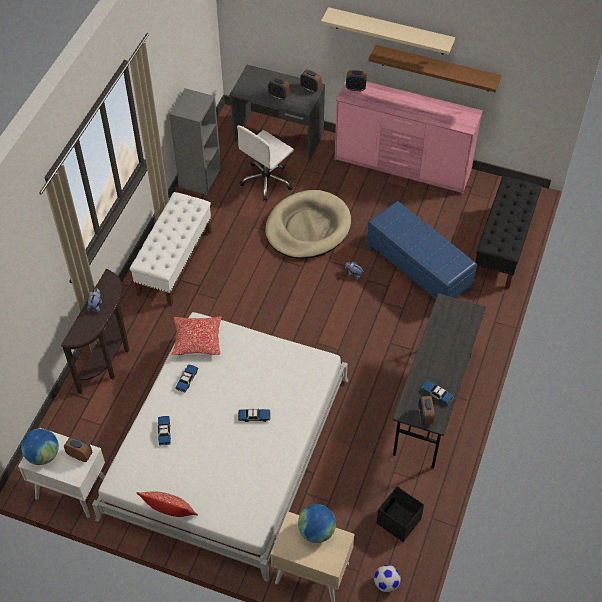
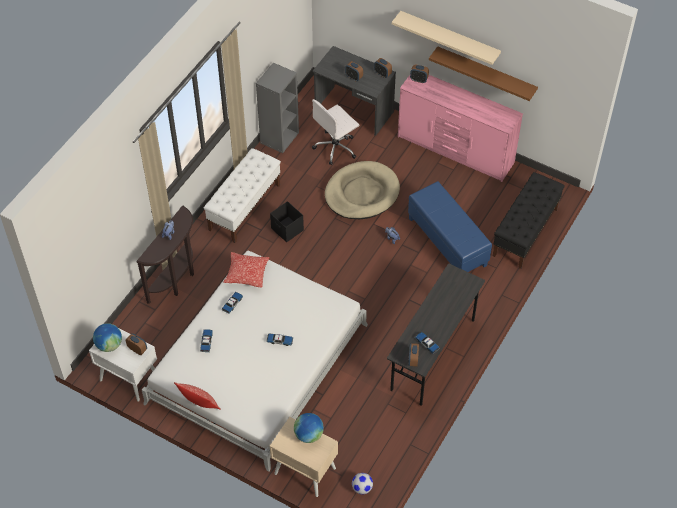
camera: 10 degrees right, 0 degrees up
black storage box [377,486,424,542] -> black storage box moved to [270,201,304,242]

